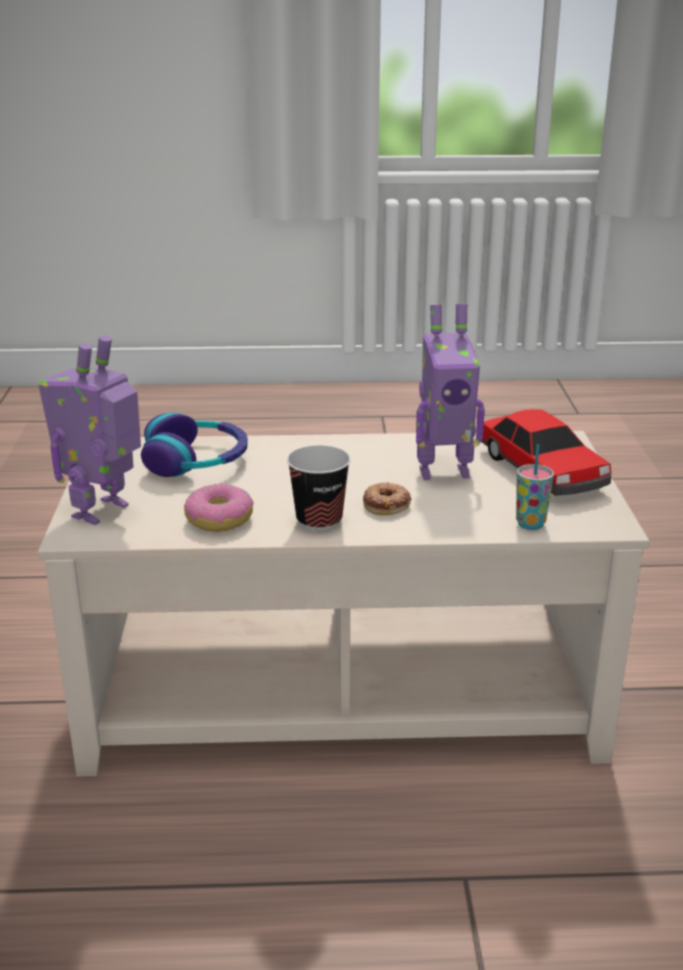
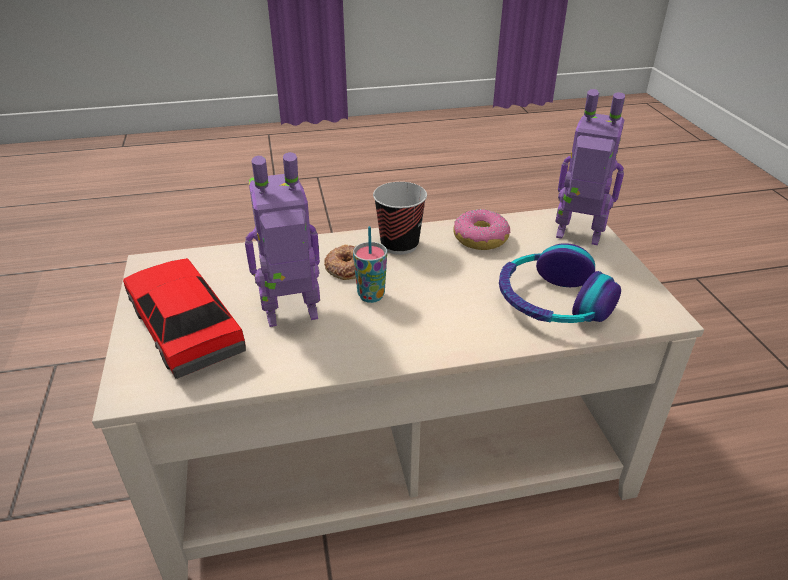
camera: 170 degrees right, 10 degrees up
toy robot [38,335,141,525] -> toy robot turned 90 degrees counterclockwise [556,89,625,245]
cup [516,444,554,530] -> cup moved to [353,226,387,303]

